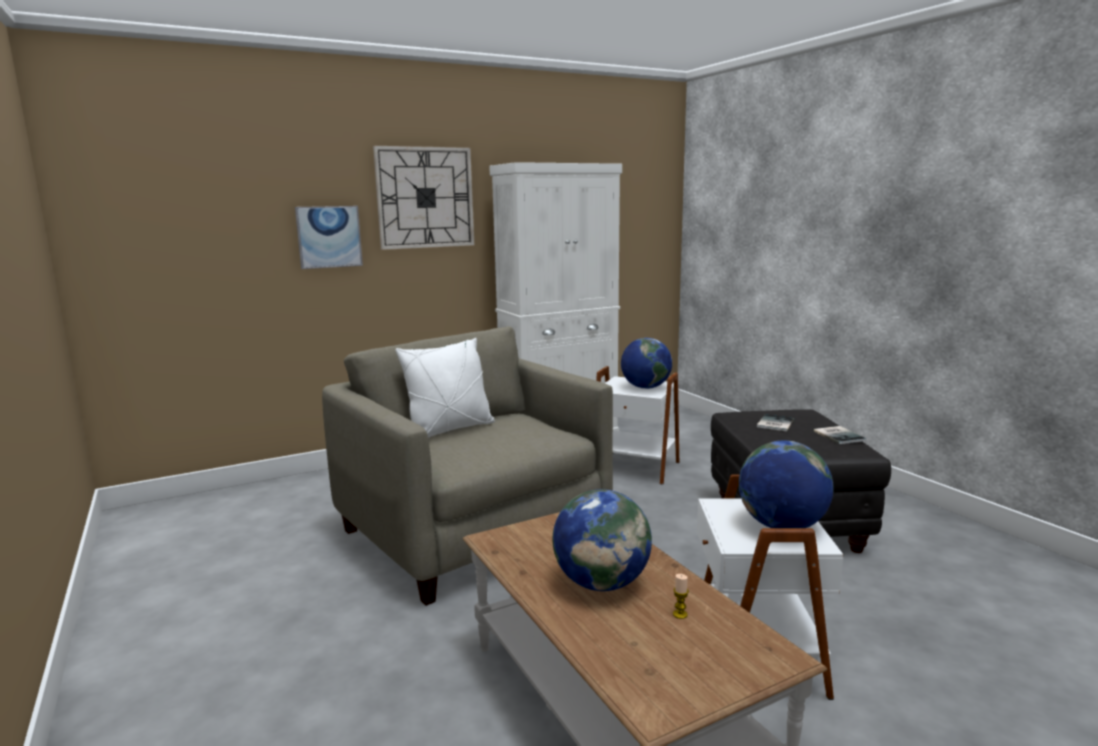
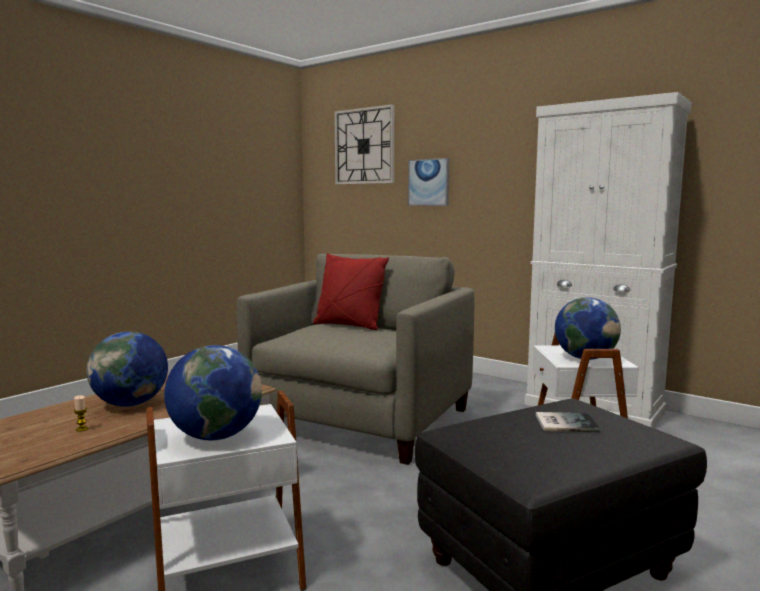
camera: 65 degrees right, 5 degrees down
wall clock [373,146,474,250] -> wall clock moved to [334,104,394,184]
white pillow [395,338,495,438] -> red pillow [313,253,389,330]
book [814,426,866,444] -> none

